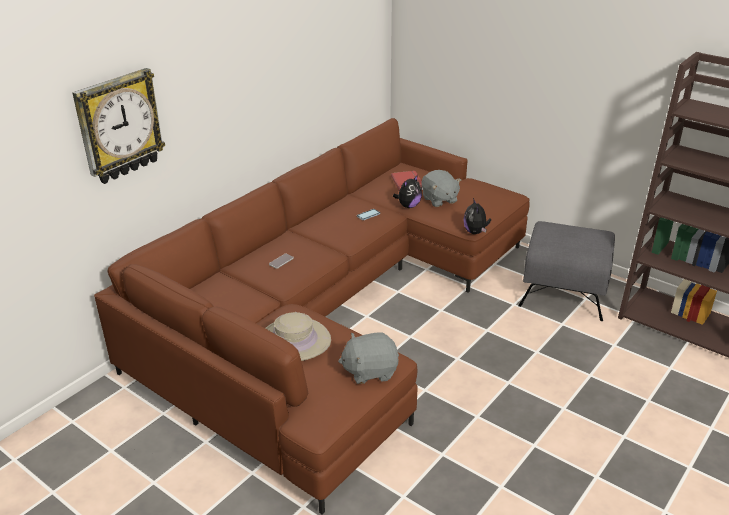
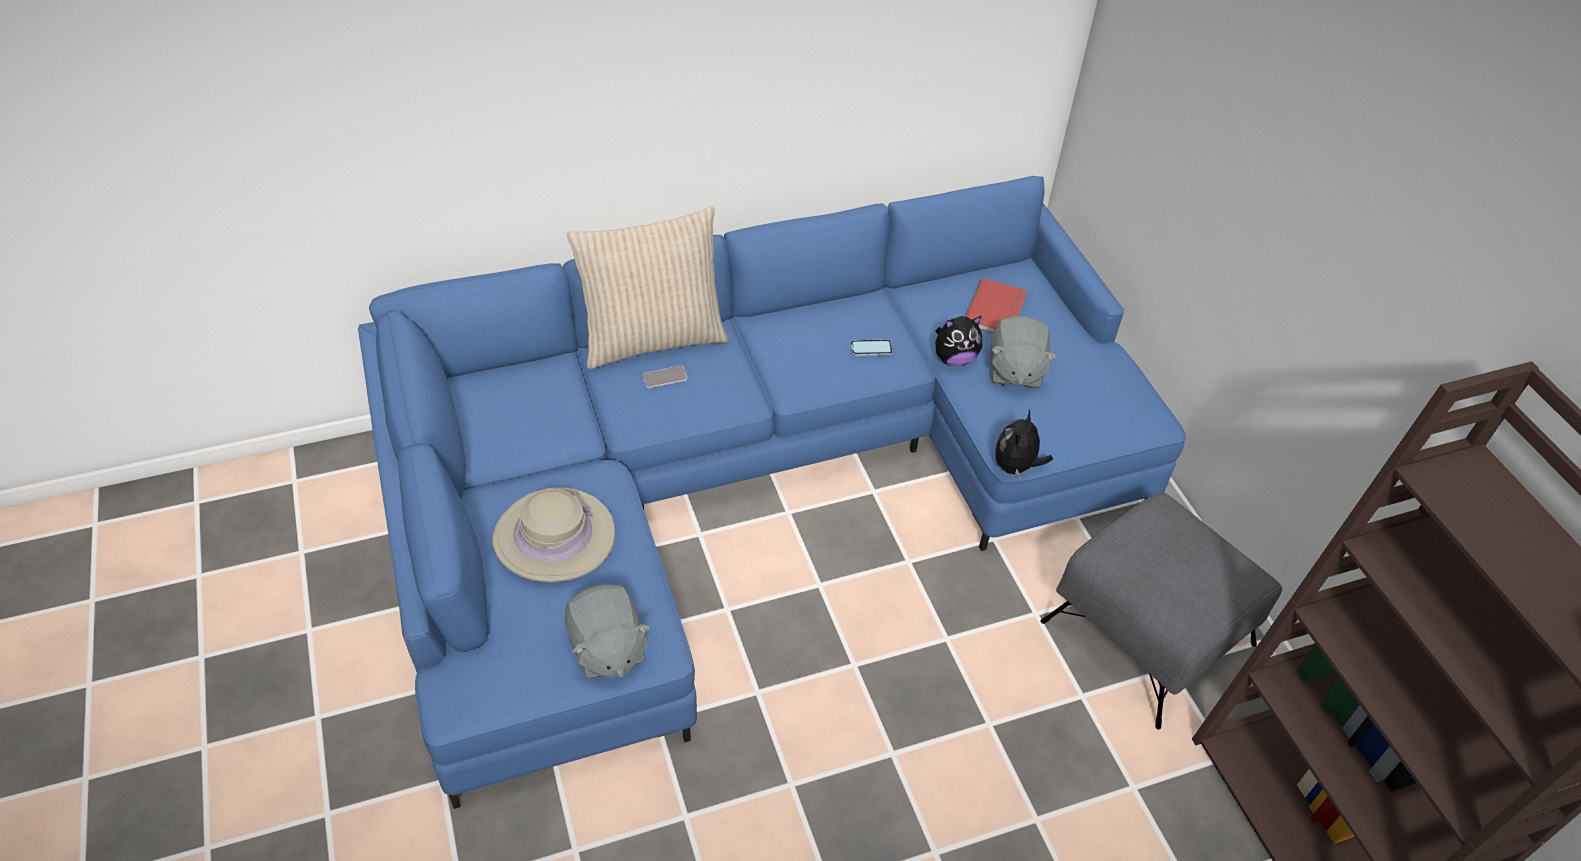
camera: 30 degrees right, 15 degrees up
wall clock [72,68,165,184] -> none
brown sofa [94,118,530,515] -> blue sofa [358,176,1186,809]
grey plush toy [338,333,399,384] -> grey plush toy turned 135 degrees counterclockwise [564,584,651,679]
none -> beige pillow [567,206,728,369]

